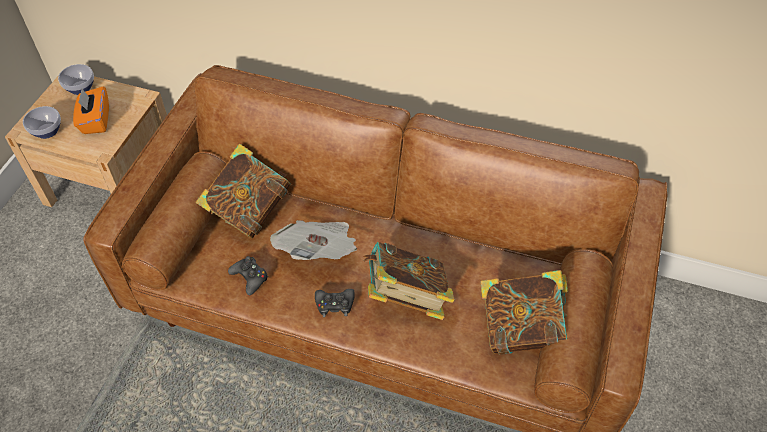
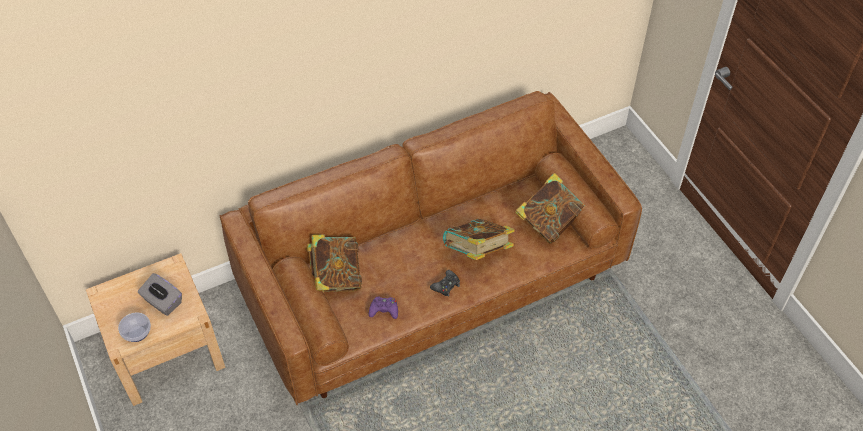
camera: 45 degrees left, 0 degrees up
bowl [58,64,94,95] -> none
orange tissue box [73,86,109,134] -> grey tissue box [138,273,182,316]
black game controller [228,256,268,296] -> purple game controller [369,297,398,319]
newspaper [270,220,357,260] -> none

